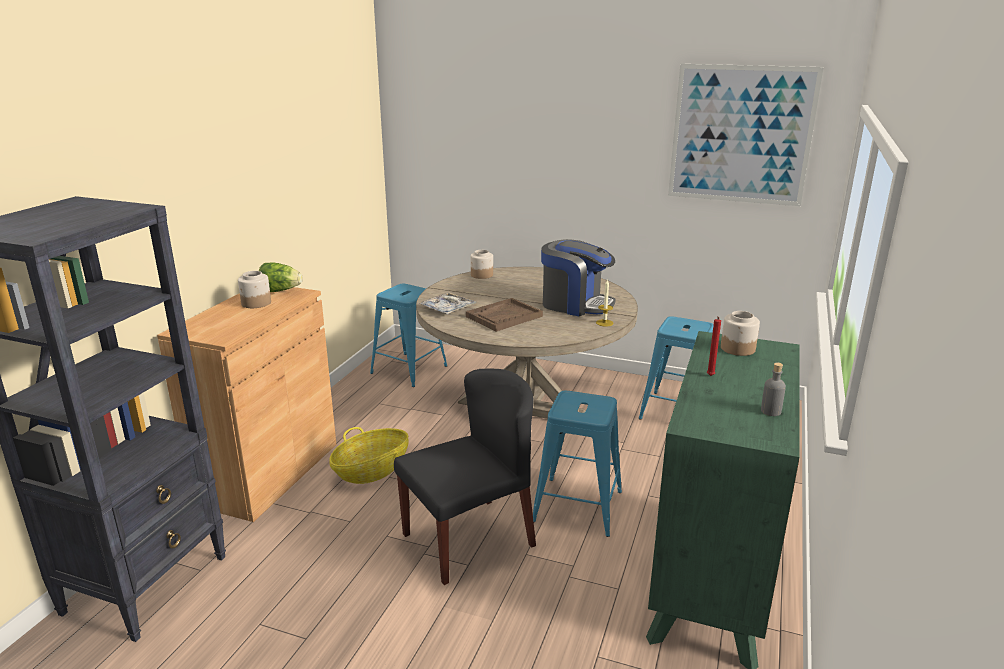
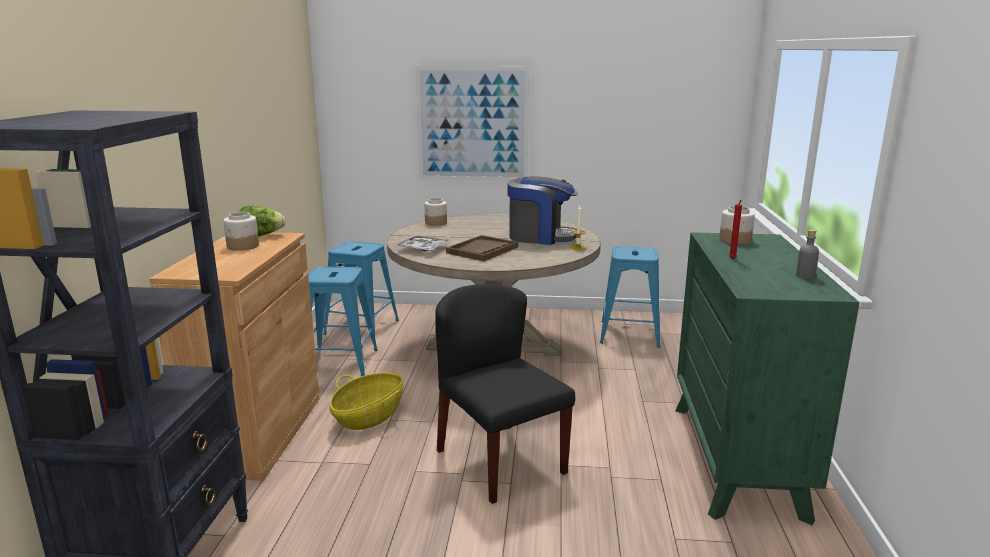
camera: 15 degrees left, 5 degrees down
black chair [394,369,536,585] -> black chair turned 75 degrees counterclockwise [435,284,575,504]
blue stool [533,391,622,537] -> blue stool moved to [308,267,377,376]
picture [668,64,824,206] -> picture moved to [415,66,529,181]

